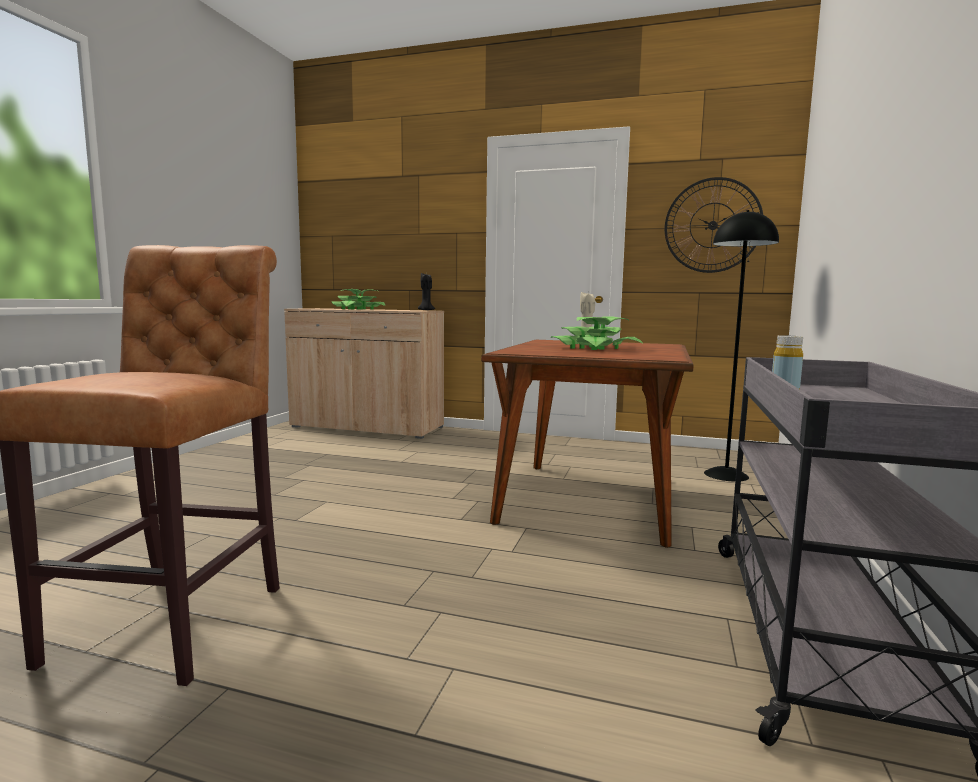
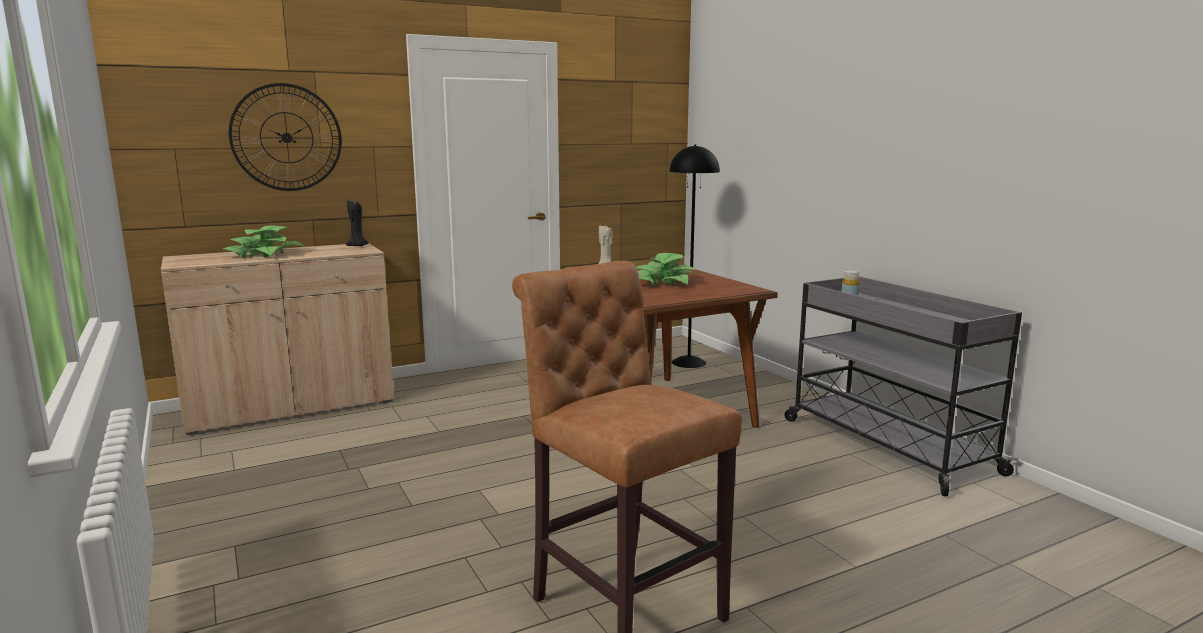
camera: 45 degrees left, 5 degrees up
wall clock [665,177,763,273] -> wall clock moved to [229,83,342,191]

